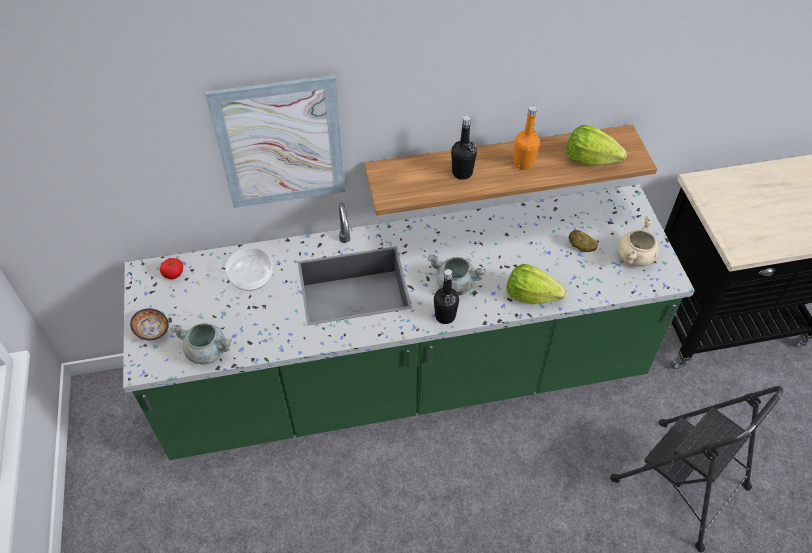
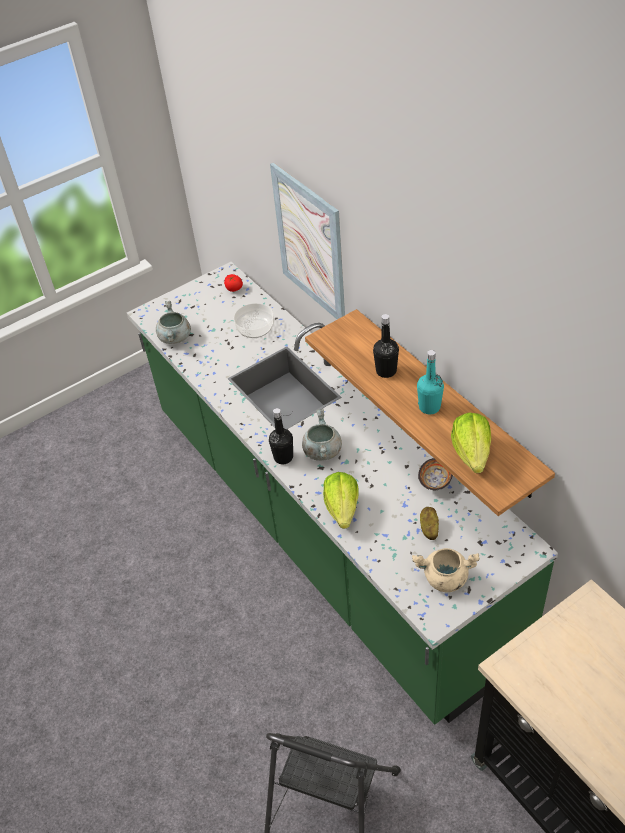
camera: 70 degrees right, 5 degrees down
bowl [130,308,169,340] -> bowl moved to [418,458,453,490]
orange bottle [514,106,540,170] -> turquoise bottle [417,350,444,414]

